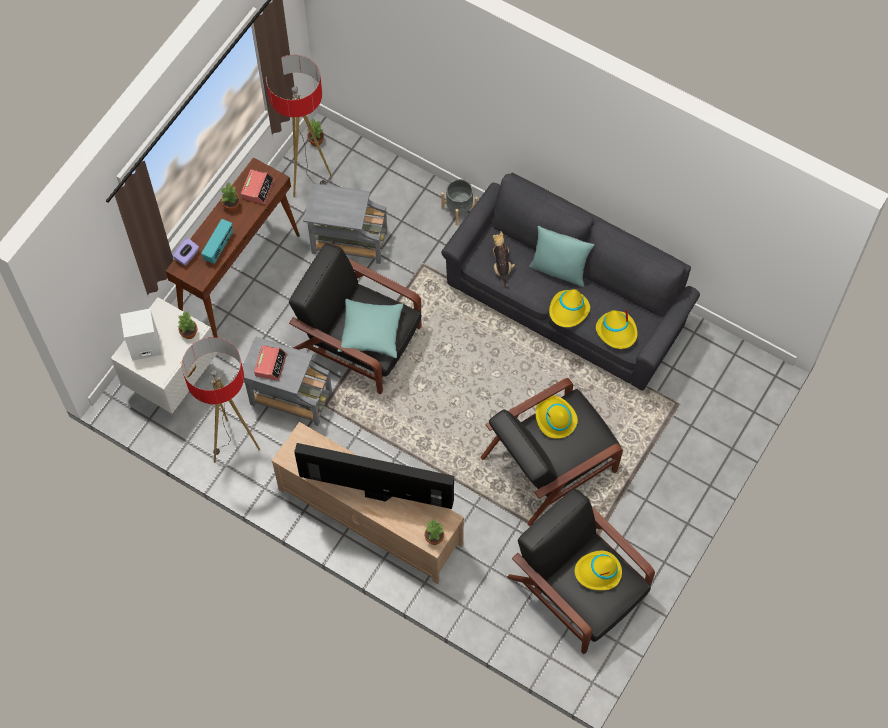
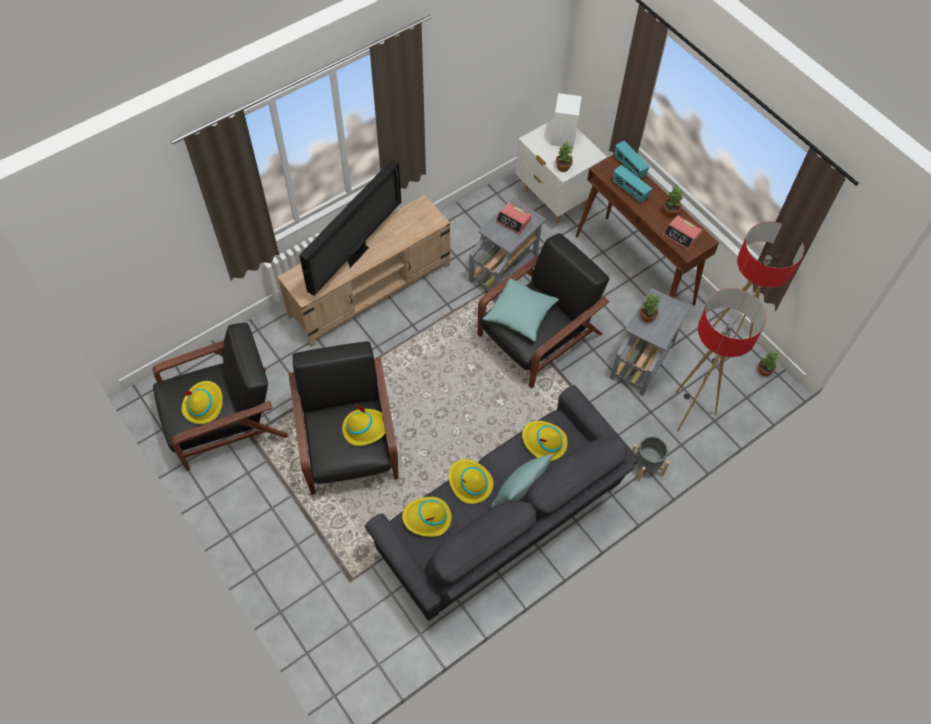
camera: 110 degrees right, 5 degrees down
purple tissue box [172,238,199,266] -> radio [615,141,650,179]
floor lamp [182,337,260,463] -> floor lamp moved to [676,288,766,432]
potted plant [425,519,444,545] -> potted plant moved to [640,294,660,322]
plush toy [493,231,515,289] -> yellow hat [522,421,568,461]

